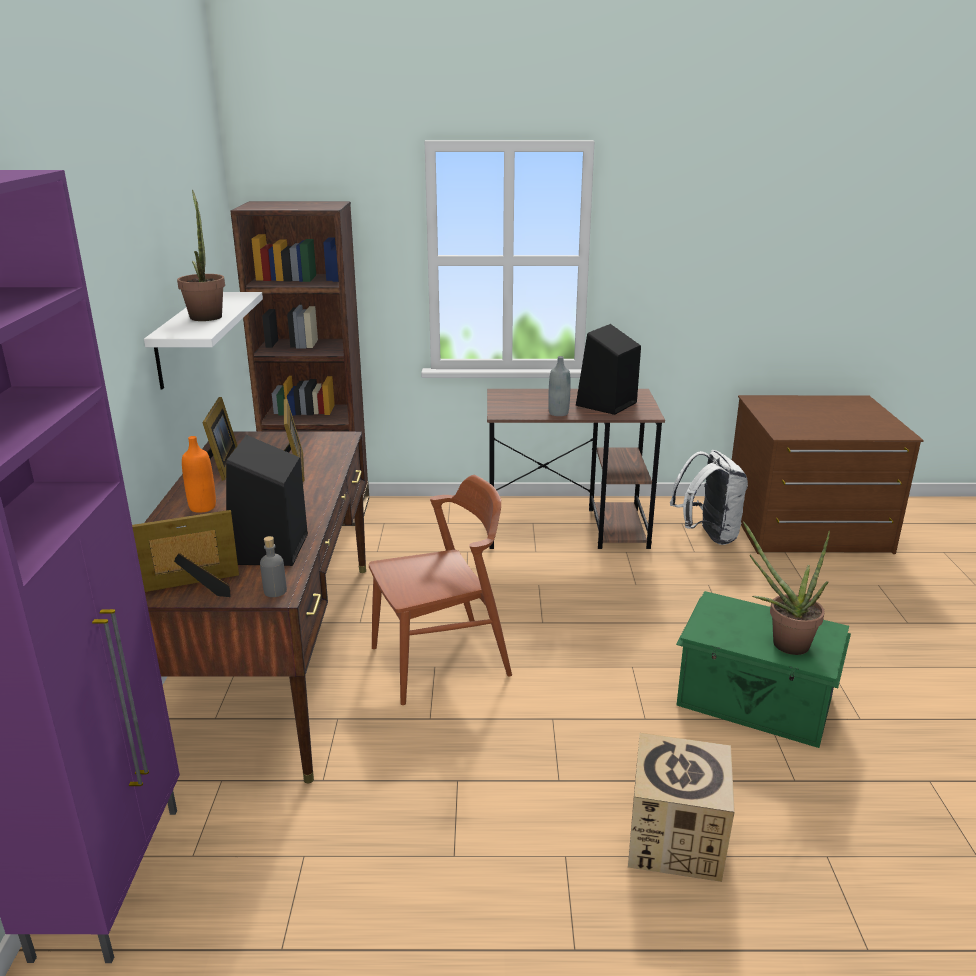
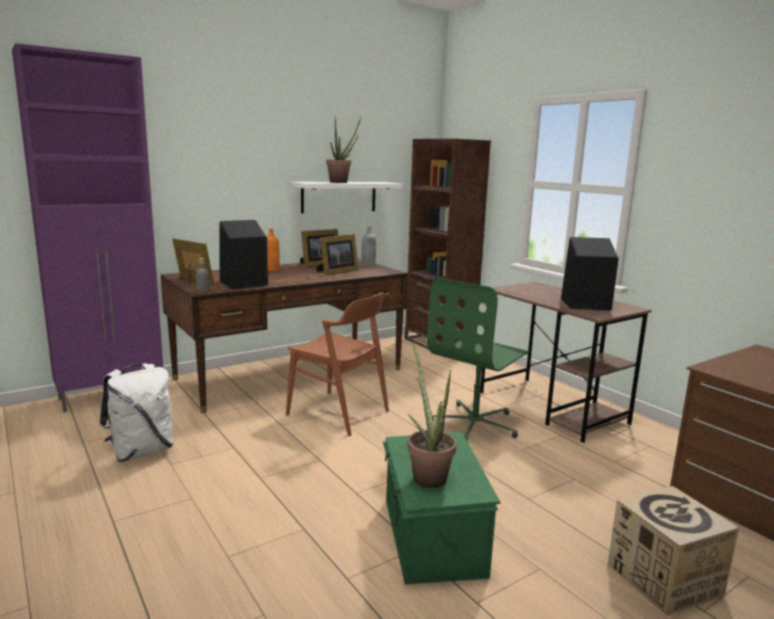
camera: 55 degrees right, 10 degrees down
grey bottle [548,356,571,416] -> grey bottle moved to [362,227,376,267]
cardboard box [628,733,735,882] -> cardboard box moved to [607,486,739,615]
white backpack [670,450,748,545] -> white backpack moved to [99,363,173,462]
none -> green office chair [427,277,529,440]

